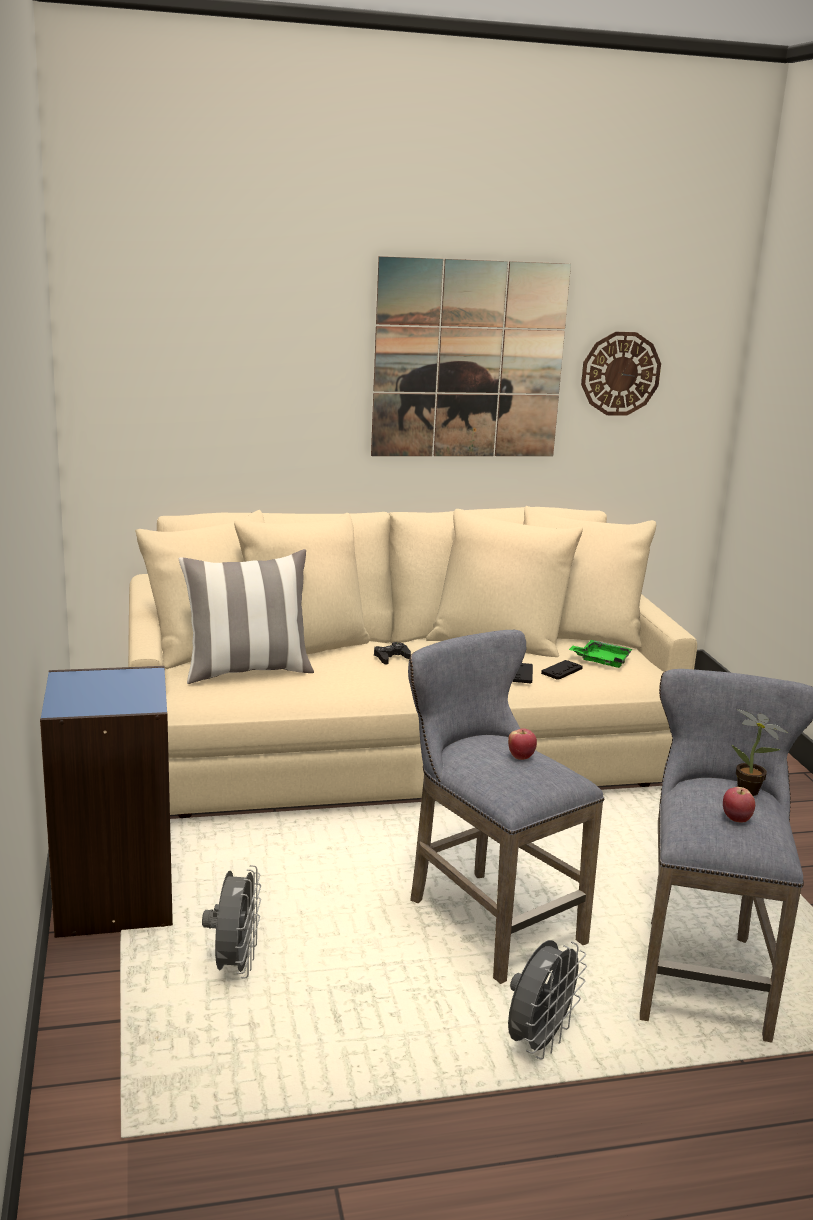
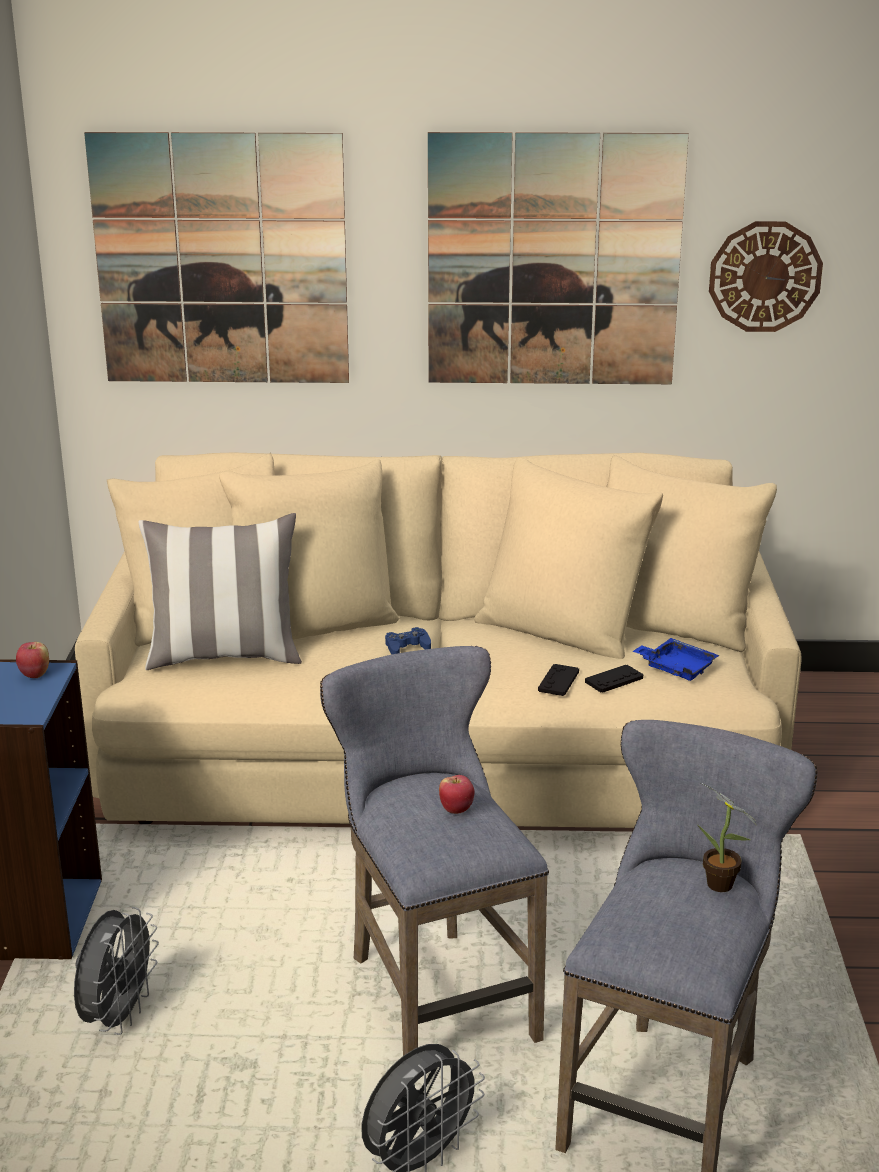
camera: 15 degrees right, 5 degrees up
black game controller [374,642,411,665] -> blue game controller [385,627,431,655]
green tray [569,640,632,668] -> blue tray [633,638,719,681]
apple [723,787,755,823] -> apple moved to [16,642,49,678]
none -> picture [84,132,349,383]

